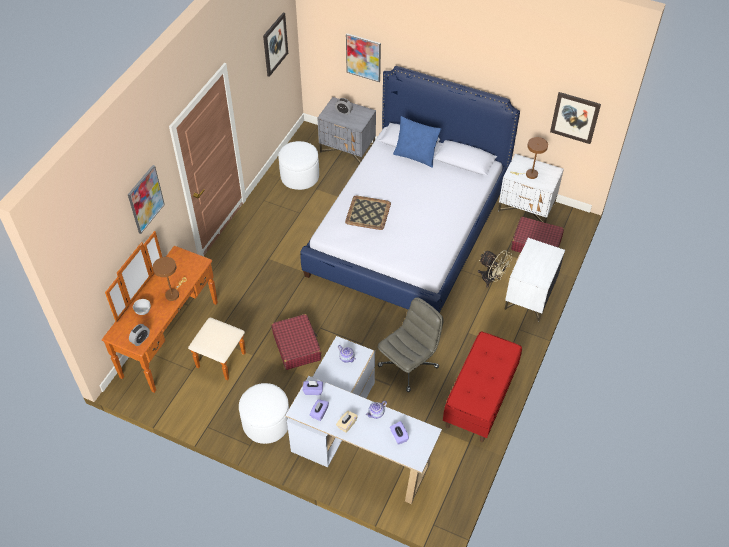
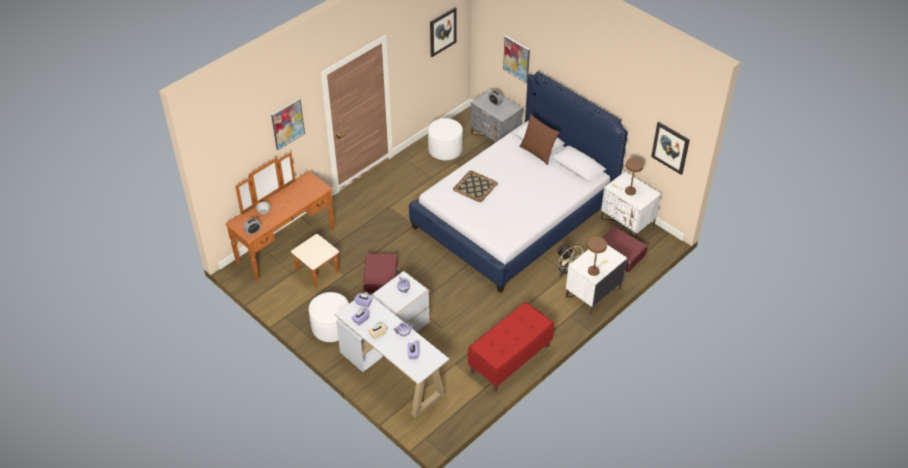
camera: 20 degrees right, 5 degrees down
brown table lamp [153,257,187,301] -> brown table lamp moved to [588,237,608,276]
grey office chair [377,297,444,392] -> none
blue pillow [393,116,441,168] -> brown pillow [520,114,559,165]

